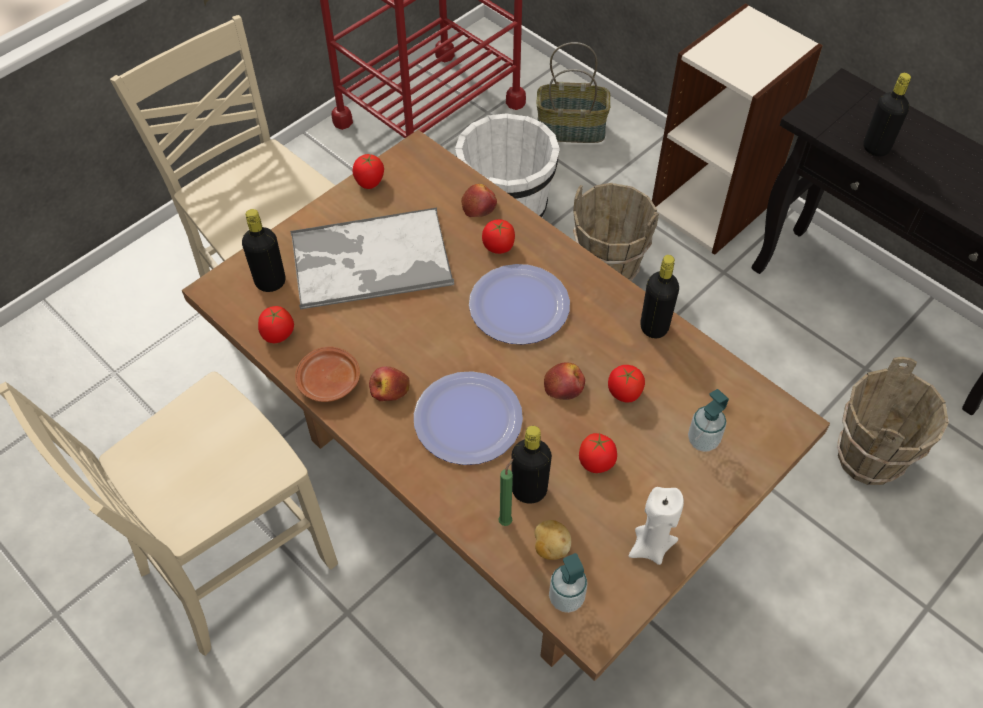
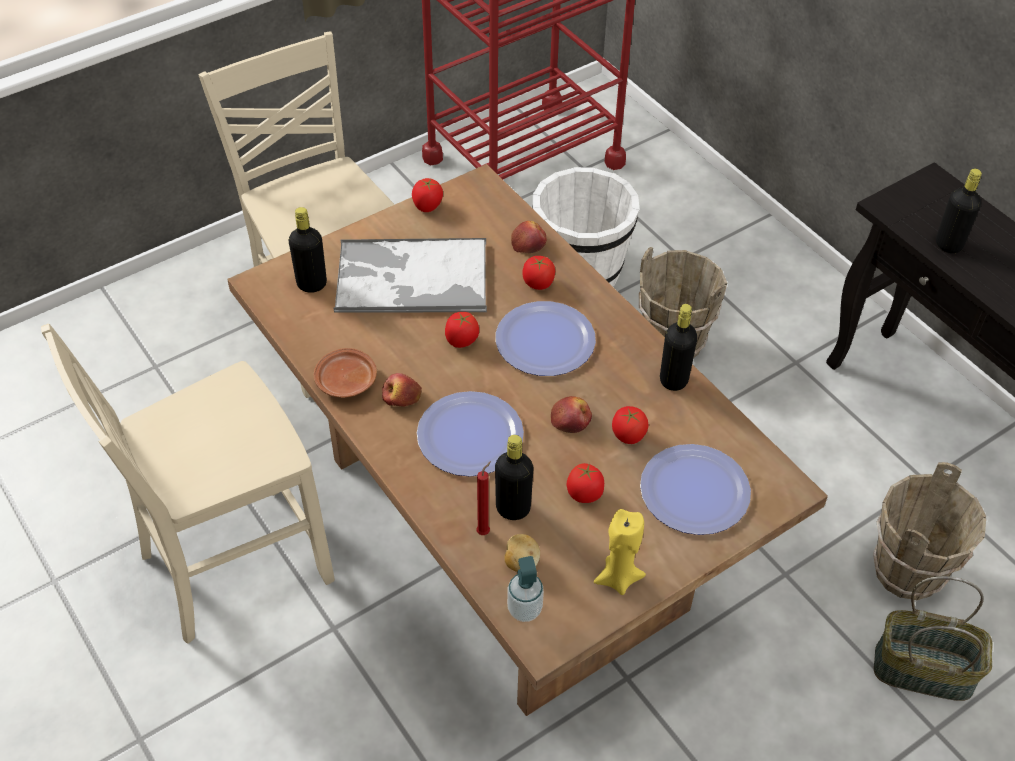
camera: 10 degrees right, 5 degrees down
tomato [258,306,294,343] -> tomato moved to [445,312,479,348]
green candle [499,459,513,526] -> red candle [476,461,491,535]
basket [536,42,610,143] -> basket moved to [874,576,993,701]
white candle [629,487,684,565] -> yellow candle [594,509,646,595]
bookcase [652,3,823,255] -> none
soap dispenser [688,389,729,452] -> plate [640,444,751,535]

